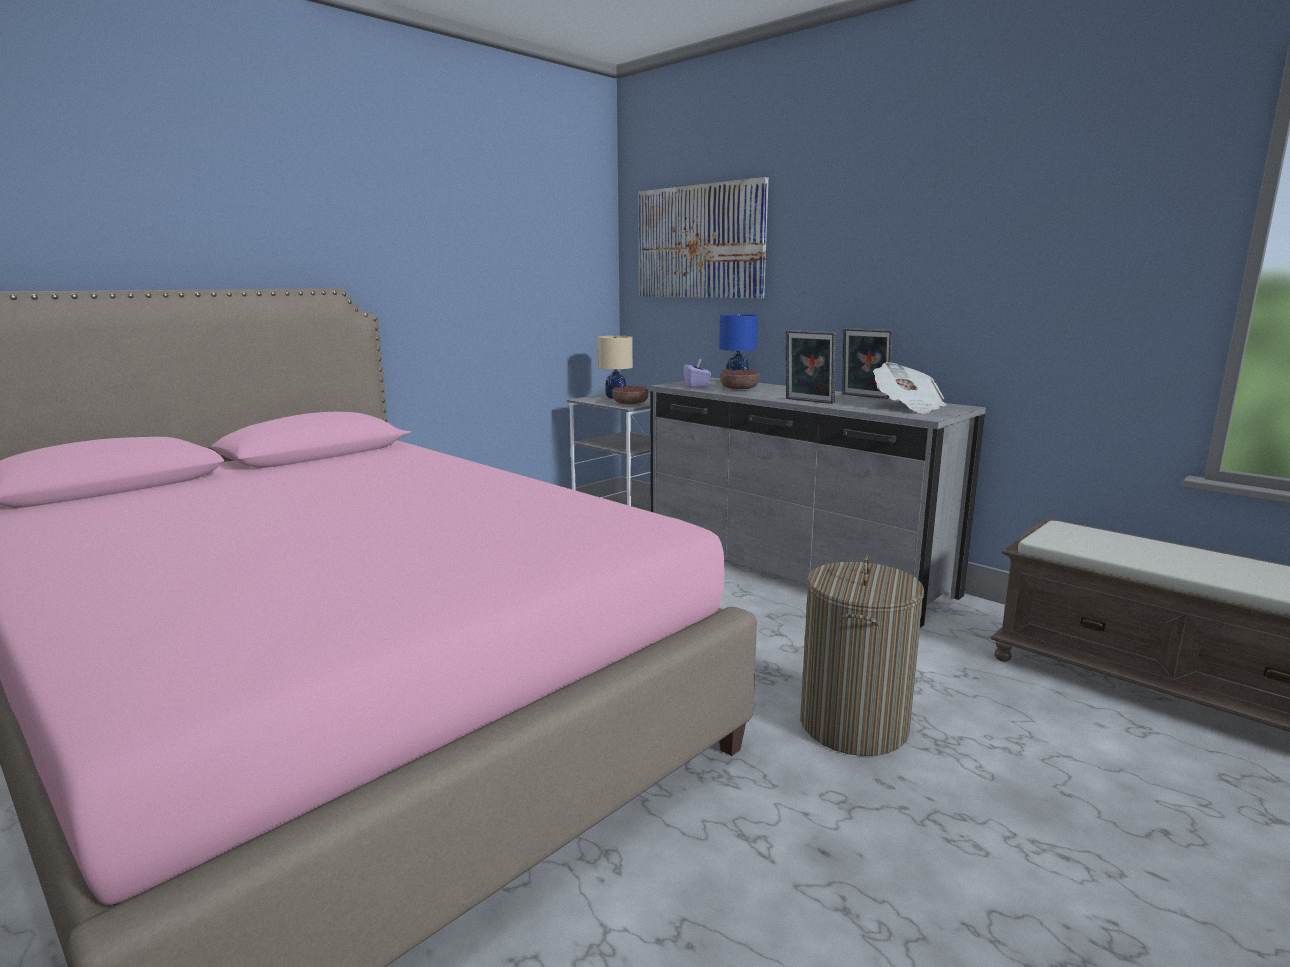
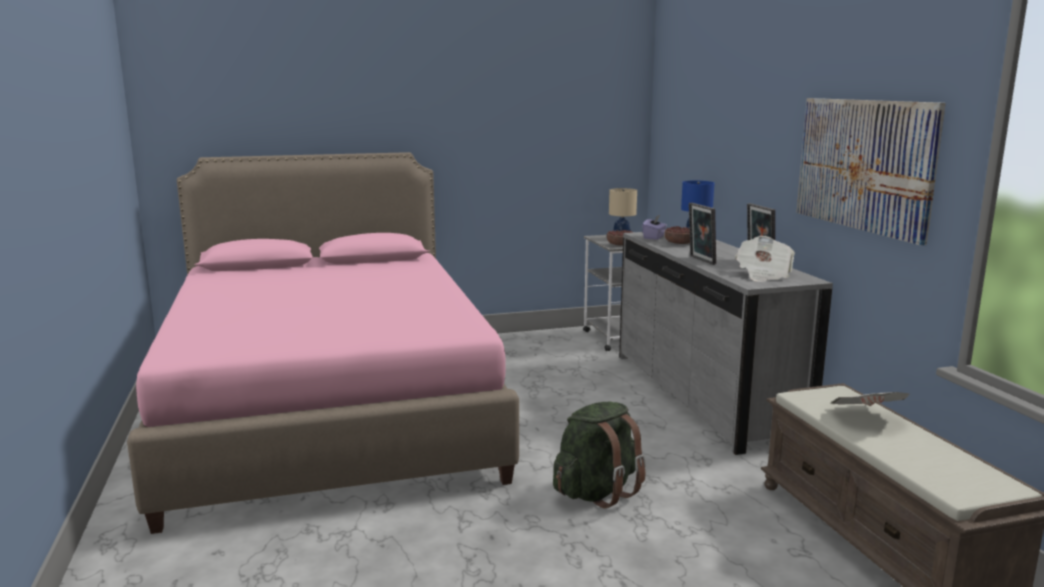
camera: 30 degrees right, 0 degrees up
picture [638,177,769,299] -> picture moved to [796,98,946,246]
laundry basket [800,555,925,756] -> green backpack [553,402,646,508]
none -> newspaper [830,392,910,406]

